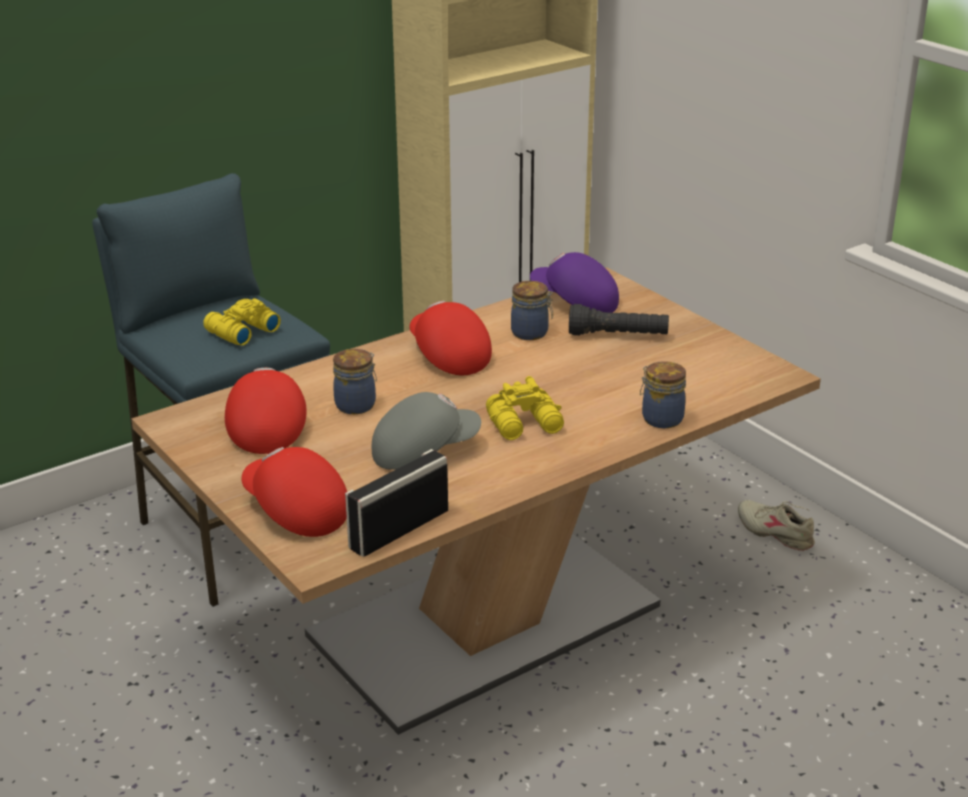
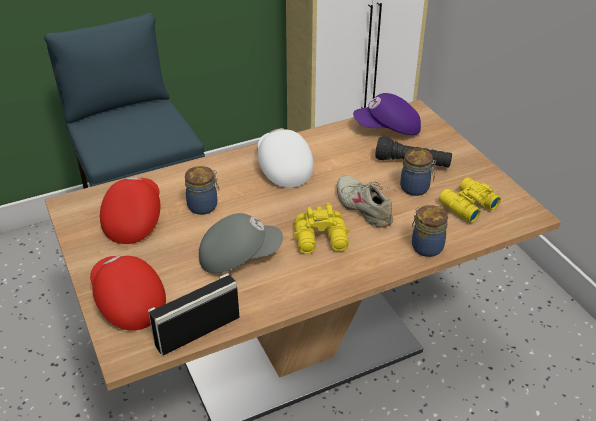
camera: 10 degrees right, 10 degrees up
yellow binoculars [203,298,281,346] -> yellow binoculars moved to [439,177,501,223]
red cap [410,301,492,375] -> white cap [258,128,314,188]
jar [511,281,553,340] -> jar moved to [400,148,436,196]
purple cap [530,252,619,313] -> purple cap turned 45 degrees counterclockwise [353,93,421,135]
beige shoe [738,500,815,551] -> beige shoe moved to [337,175,397,228]

